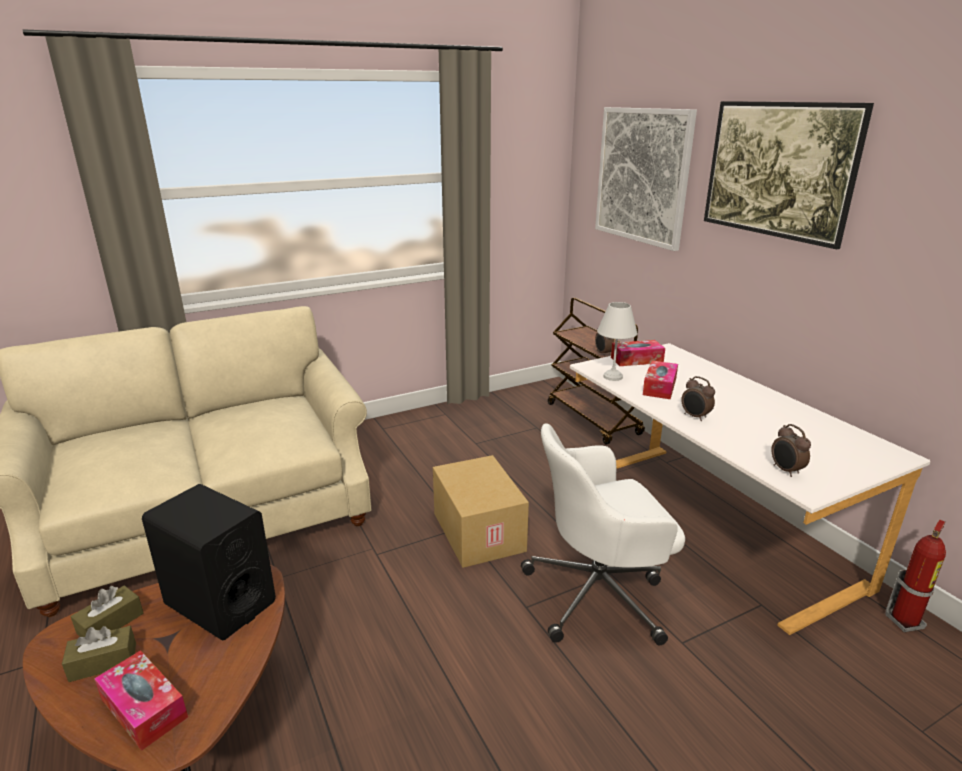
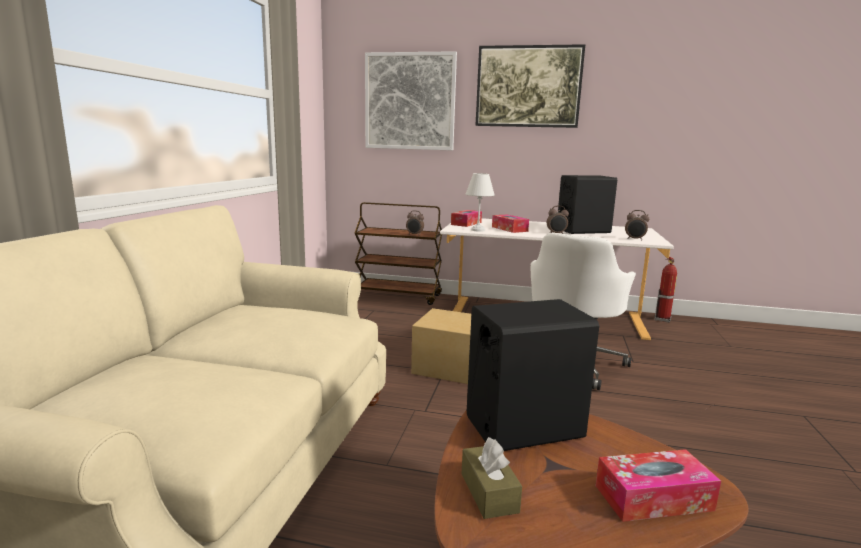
camera: 50 degrees left, 10 degrees down
brown tissue box [62,626,136,682] -> none
none -> black speaker [558,175,617,234]

